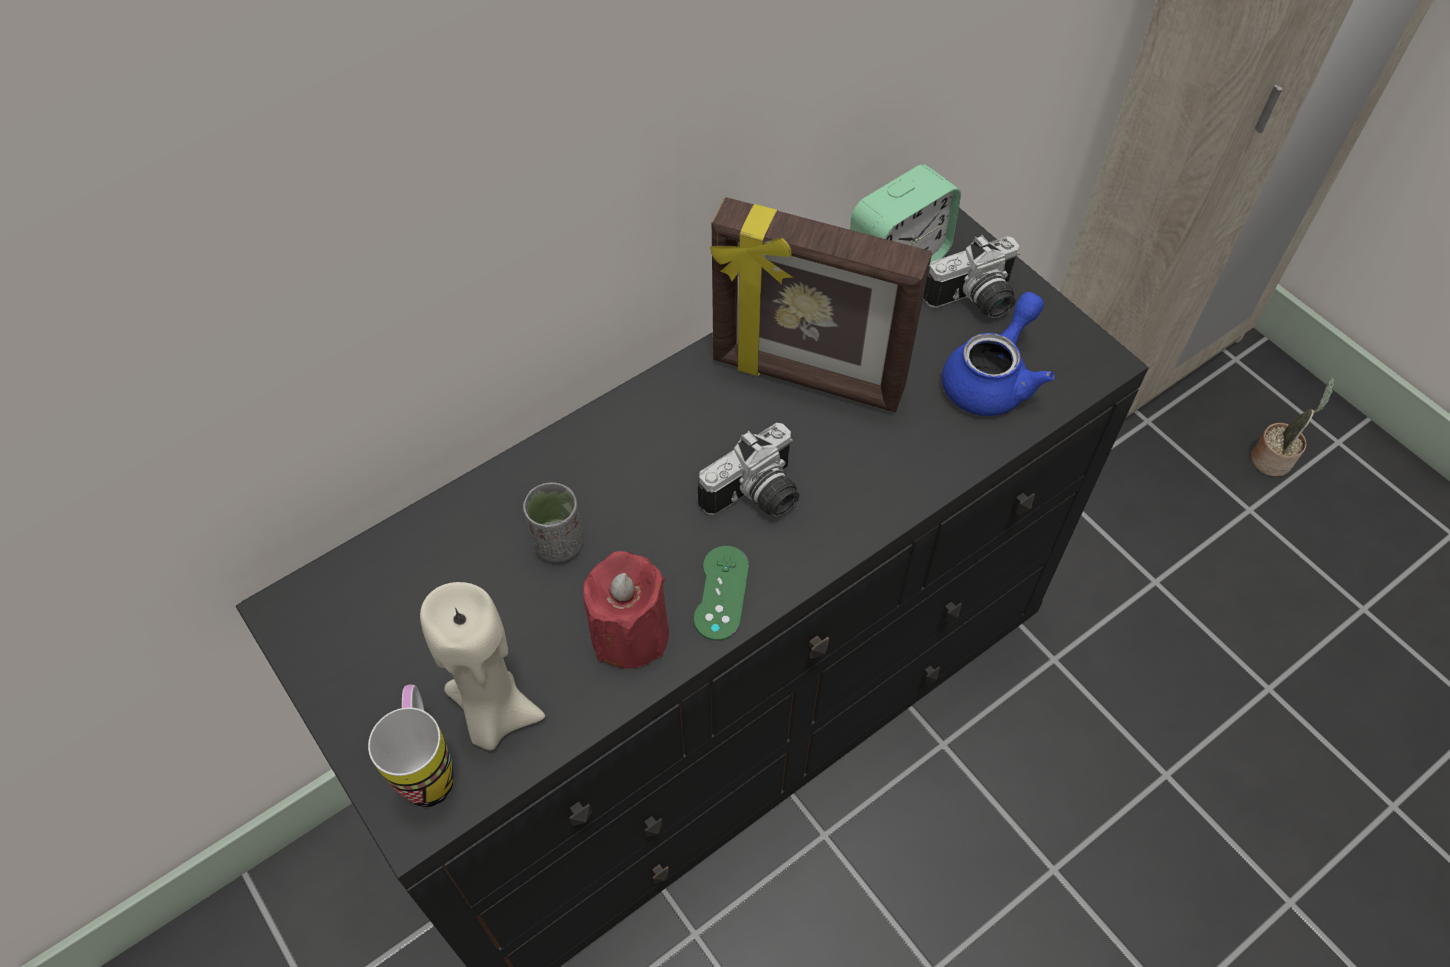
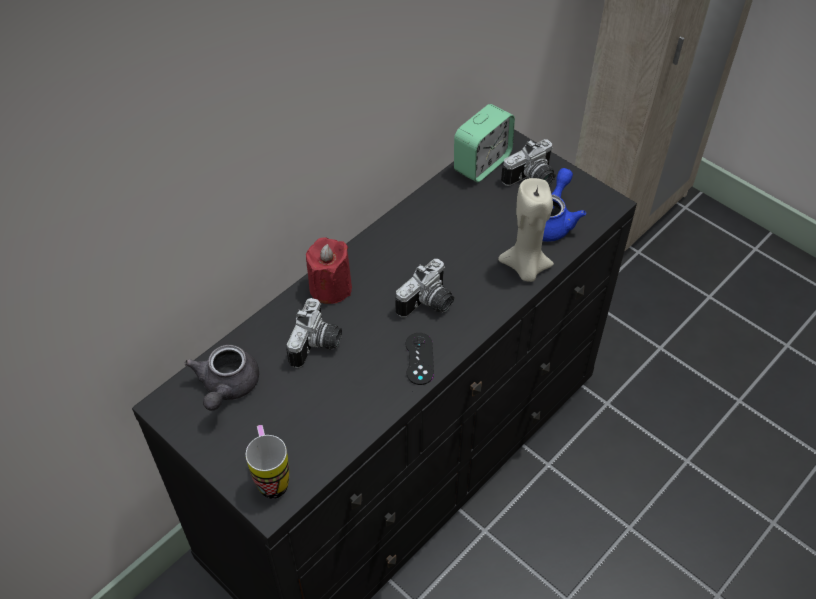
camera: 10 degrees left, 5 degrees down
beige candle [420,582,545,750] -> beige candle moved to [498,178,554,282]
grey cup [523,482,583,562] -> camera [286,298,342,368]
red candle [583,551,669,669] -> red candle moved to [306,237,352,304]
green game controller [694,546,749,641] -> black game controller [406,333,434,385]
picture frame [710,197,932,412] -> none
potted plant [1251,377,1334,477] -> none
none -> grey teapot [185,345,259,411]

